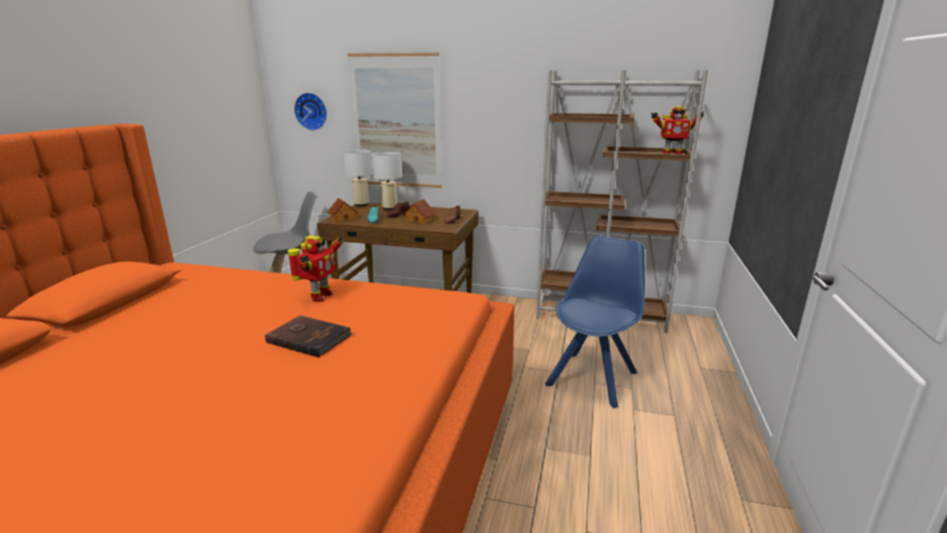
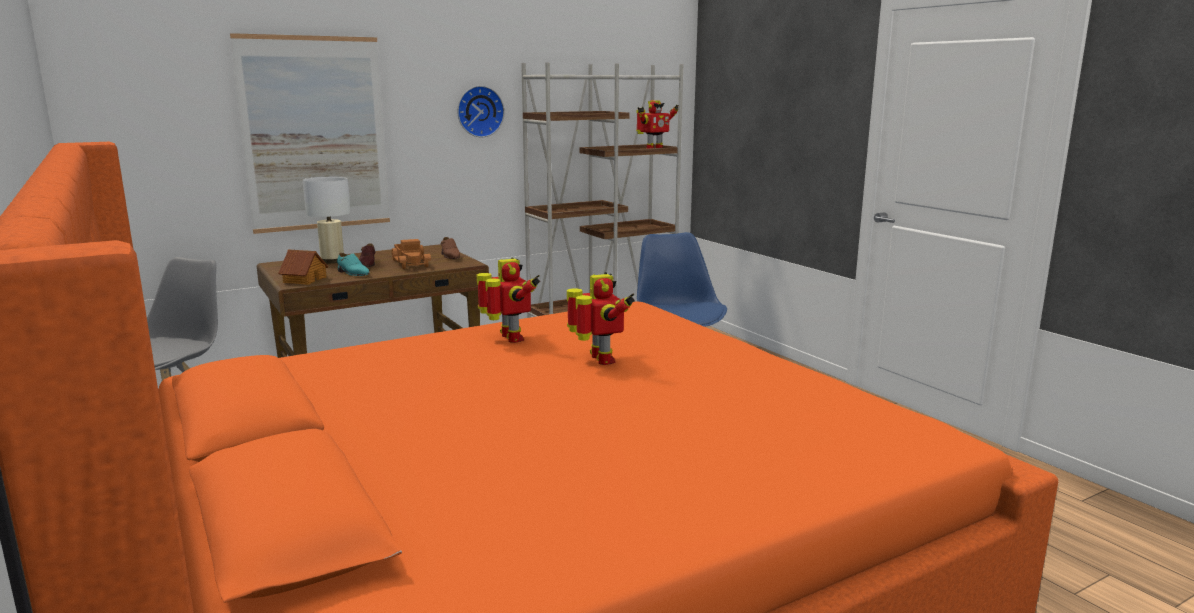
camera: 45 degrees left, 5 degrees down
brown book [265,315,352,358] -> toy robot [567,272,635,365]
wall clock [294,93,327,131] -> wall clock moved to [457,86,504,137]
white table lamp [343,149,373,207] -> none
toy house [403,199,435,224] -> toy truck [391,239,431,269]

